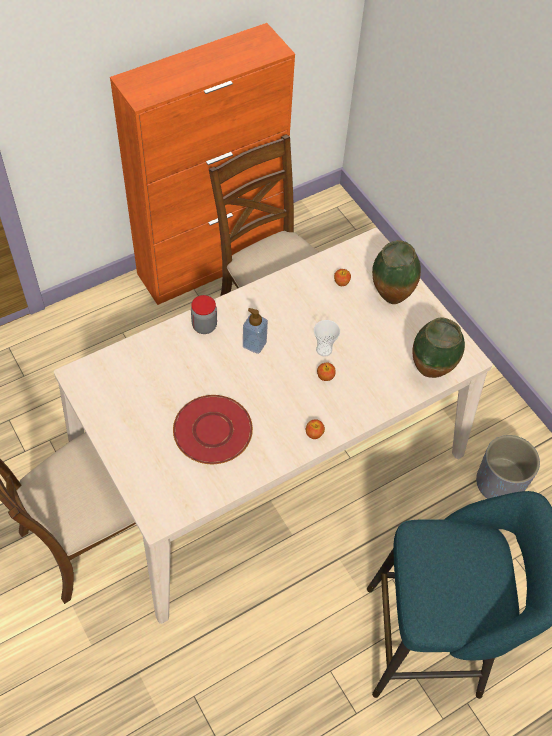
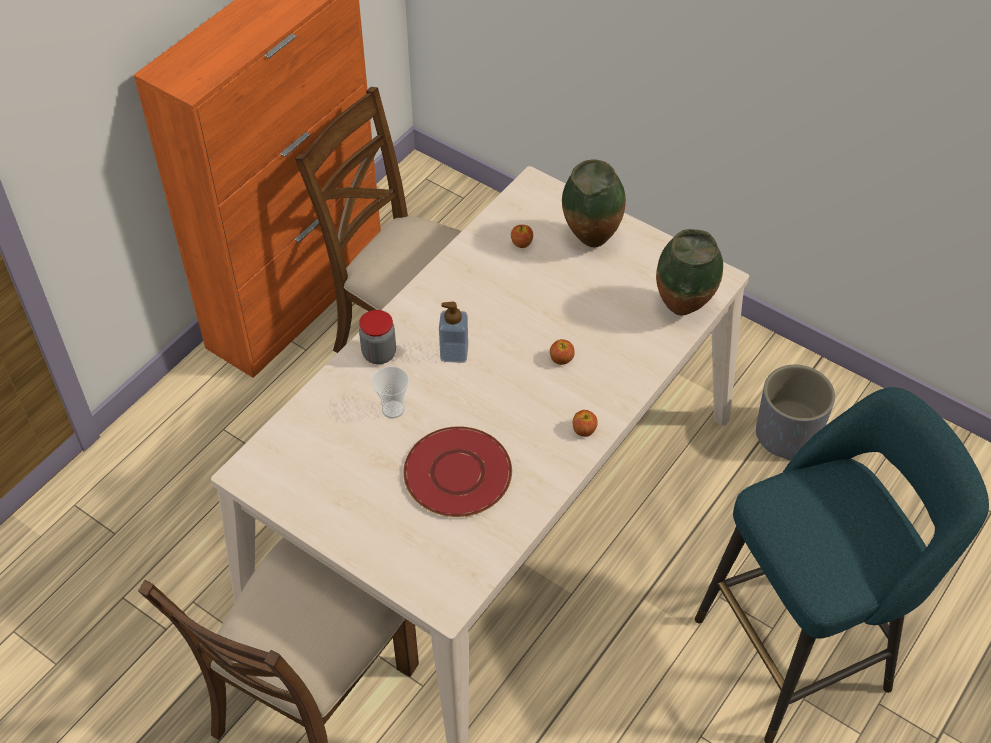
camera: 20 degrees left, 5 degrees down
cup [314,320,340,357] -> cup moved to [372,366,409,419]

